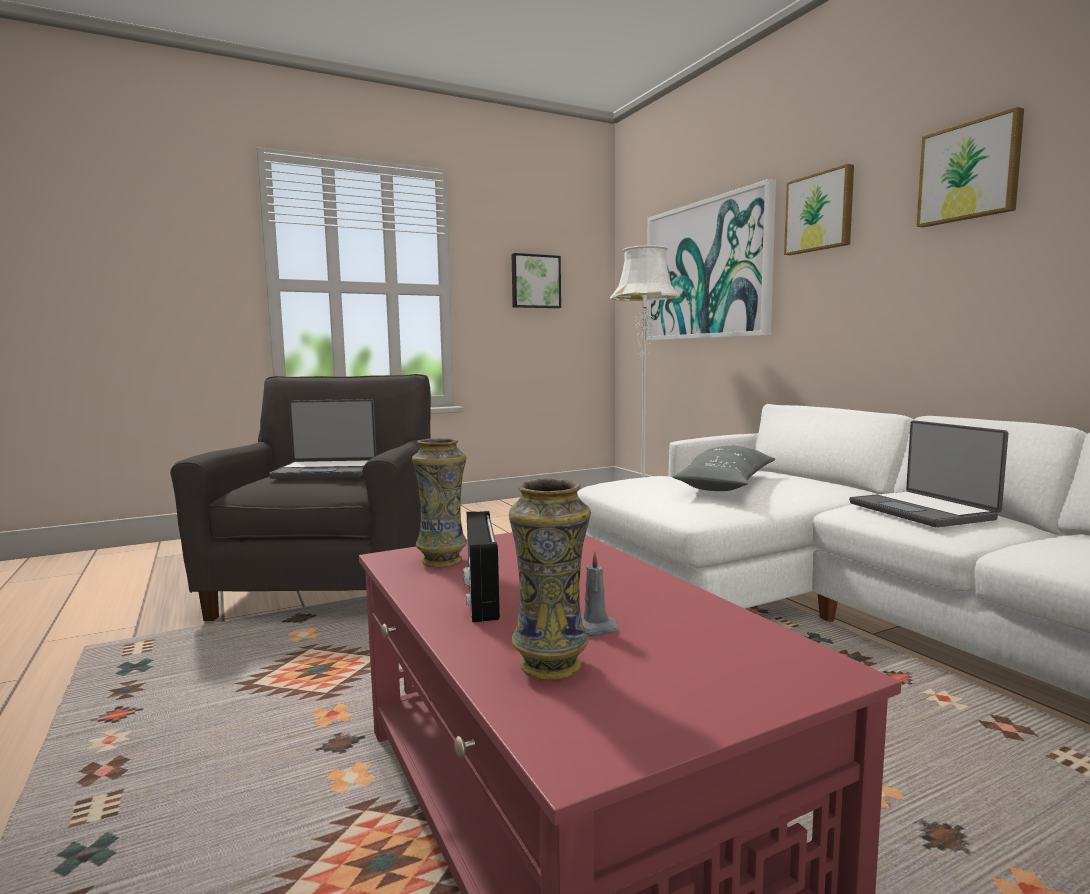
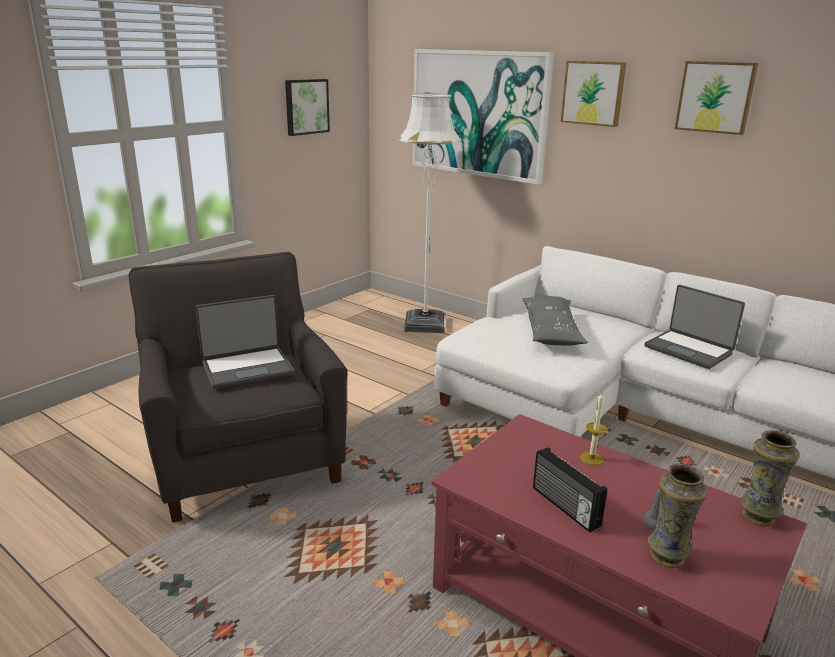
camera: 25 degrees left, 15 degrees up
vase [412,438,467,567] -> vase moved to [741,430,799,526]
none -> candle [580,392,607,465]

